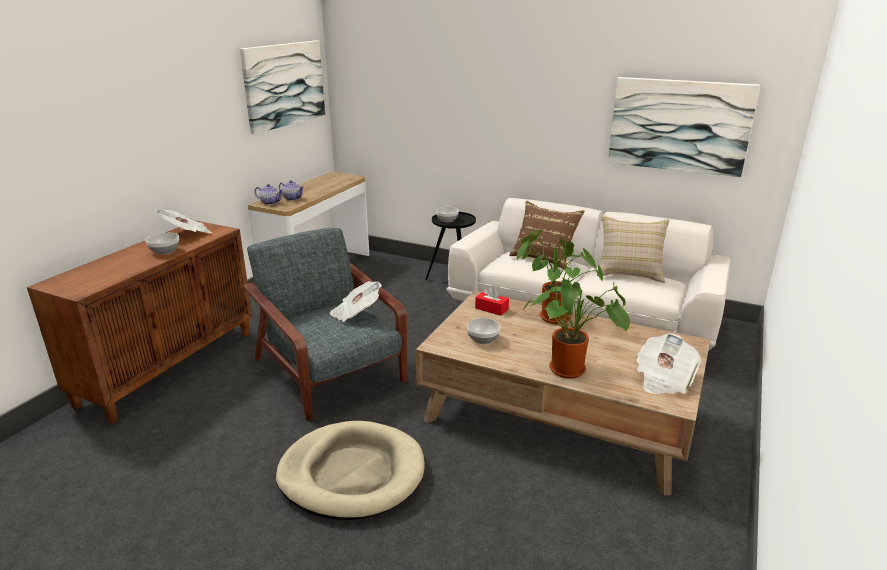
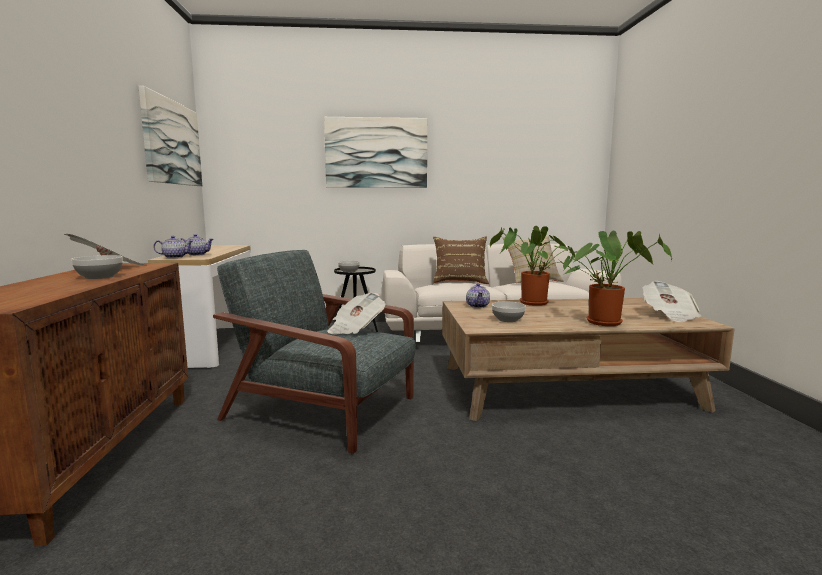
camera: 30 degrees left, 15 degrees down
beige dog bed [276,421,425,520] -> none
red tissue box [475,287,509,316] -> teapot [466,283,490,308]
picture [608,77,760,177] -> picture moved to [324,117,427,188]

